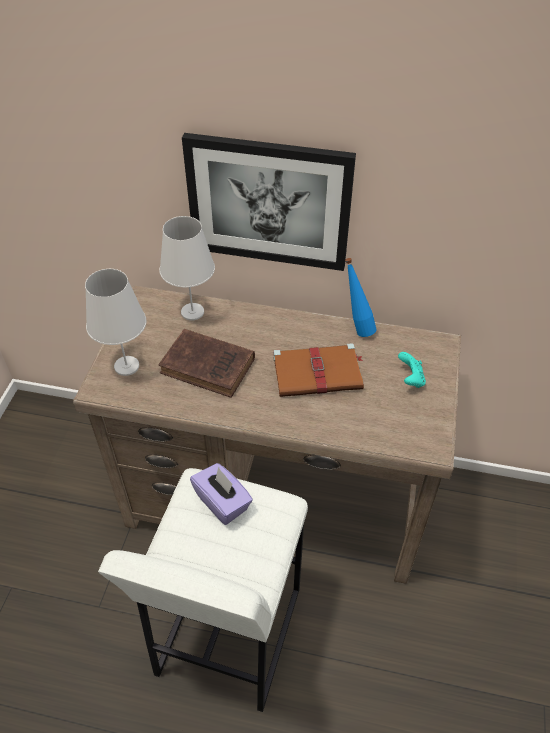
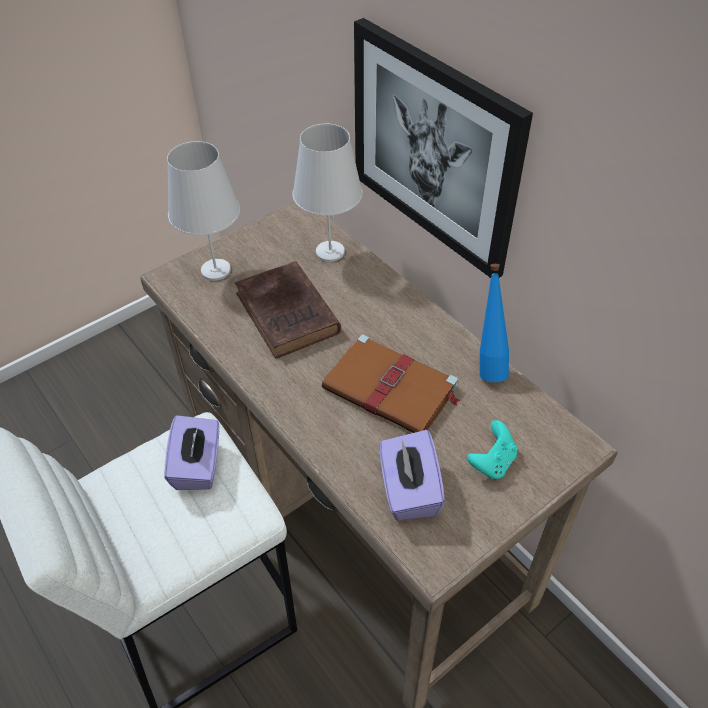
camera: 40 degrees right, 0 degrees up
none -> purple tissue box [380,430,445,520]

